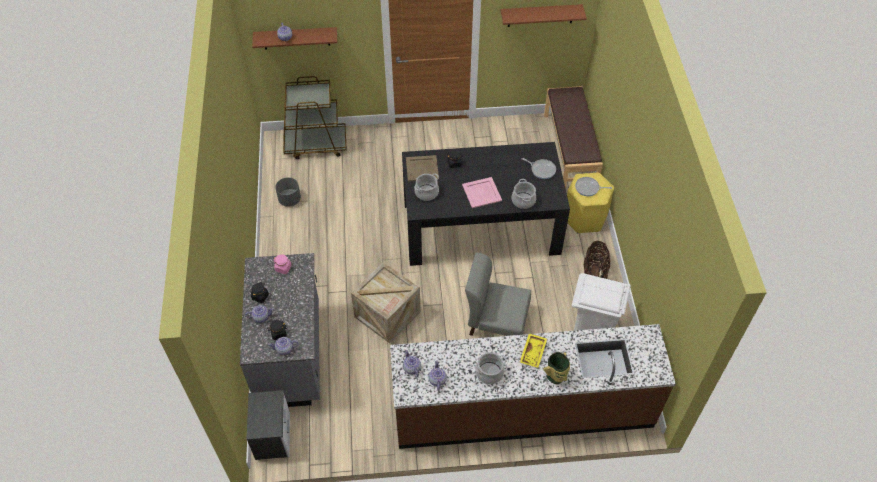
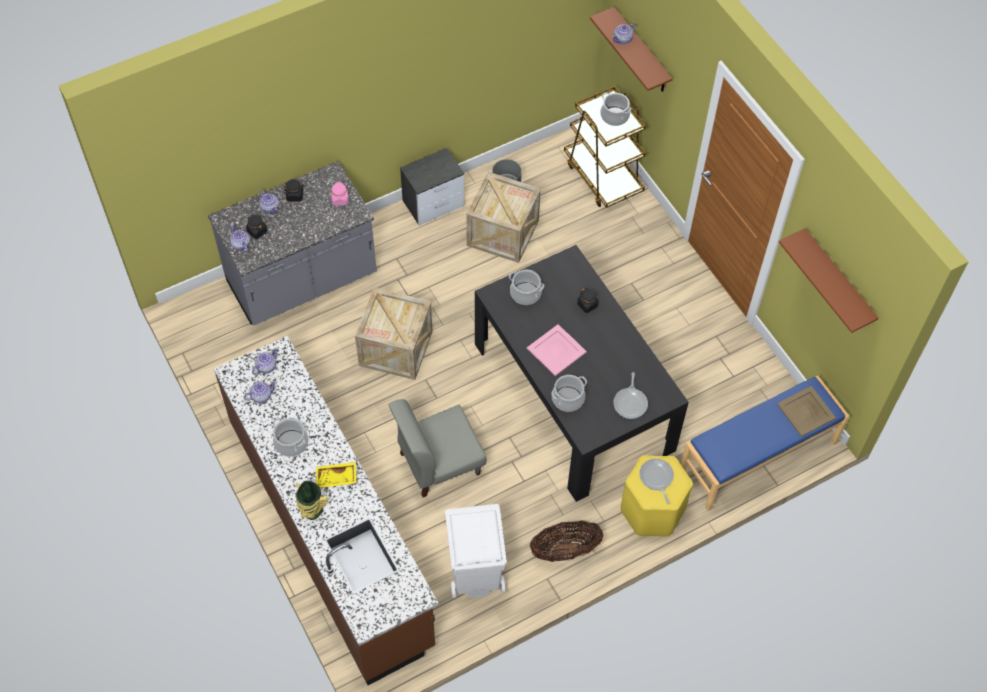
camera: 65 degrees right, 5 degrees up
nightstand [247,390,290,460] -> nightstand moved to [400,148,464,226]
beige tray [406,155,439,182] -> beige tray moved to [777,386,836,437]
grey chair [465,252,531,336] -> grey chair turned 105 degrees counterclockwise [389,399,487,498]
brown bench [544,86,603,189] -> blue bench [680,376,849,511]
none -> crate [466,172,541,263]
none -> cooking pot [600,92,631,126]

